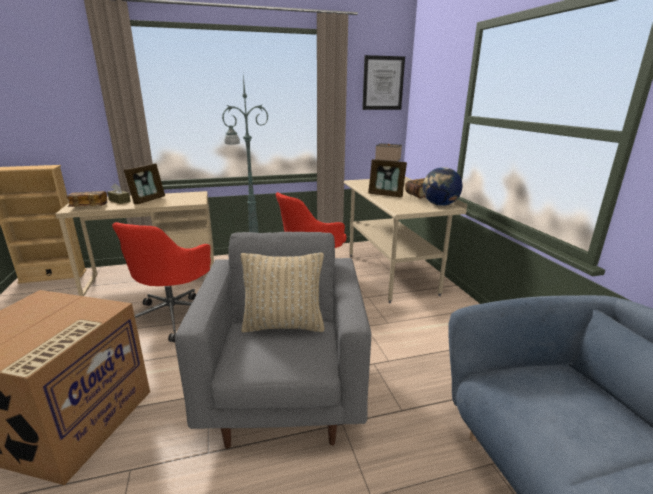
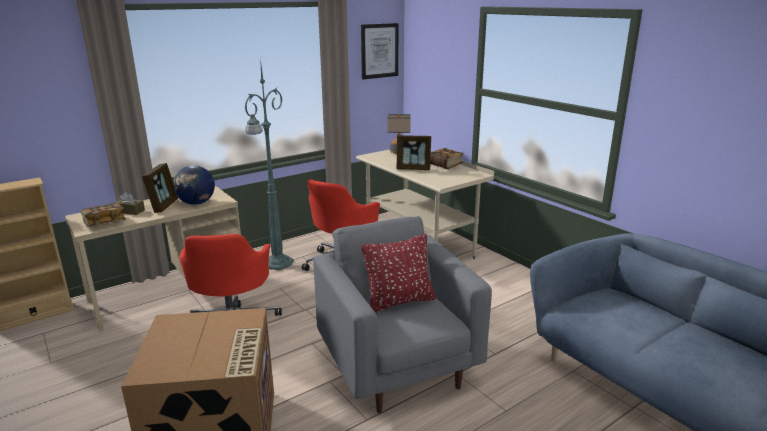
camera: 20 degrees left, 0 degrees up
beige pillow [241,253,325,332] -> red pillow [361,234,436,312]
globe [423,167,463,206] -> globe moved to [173,165,215,205]

